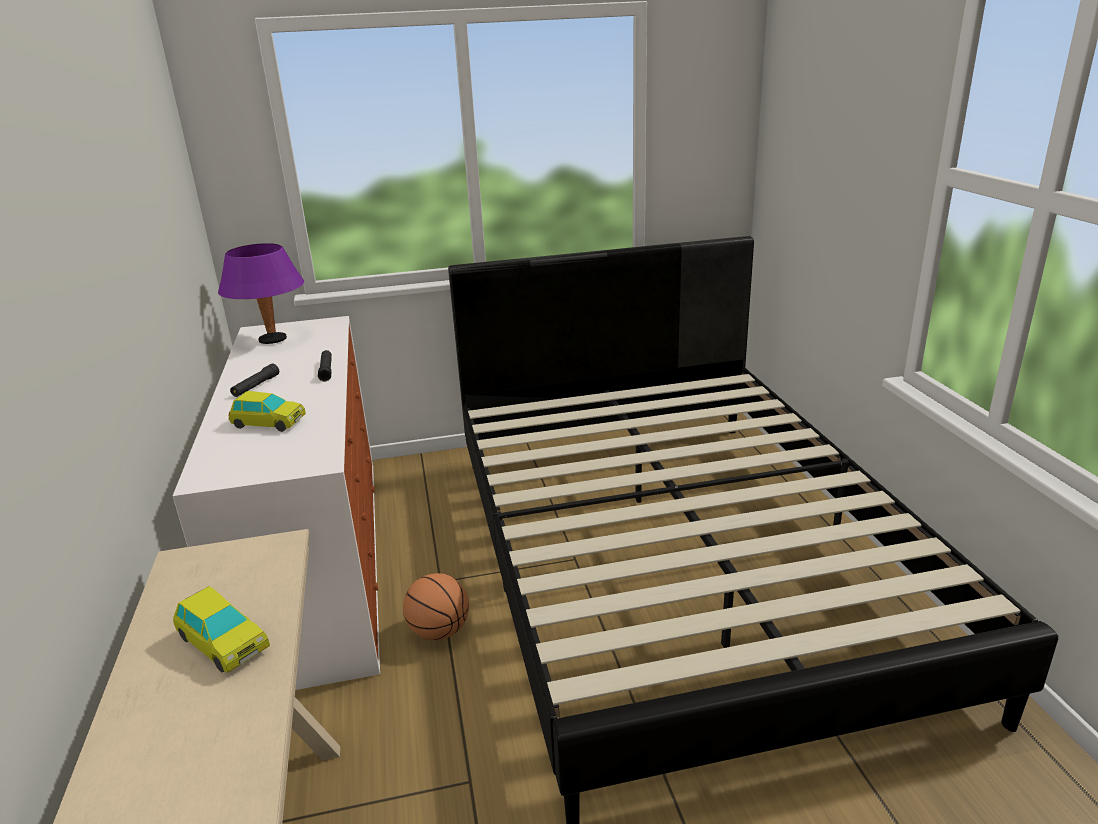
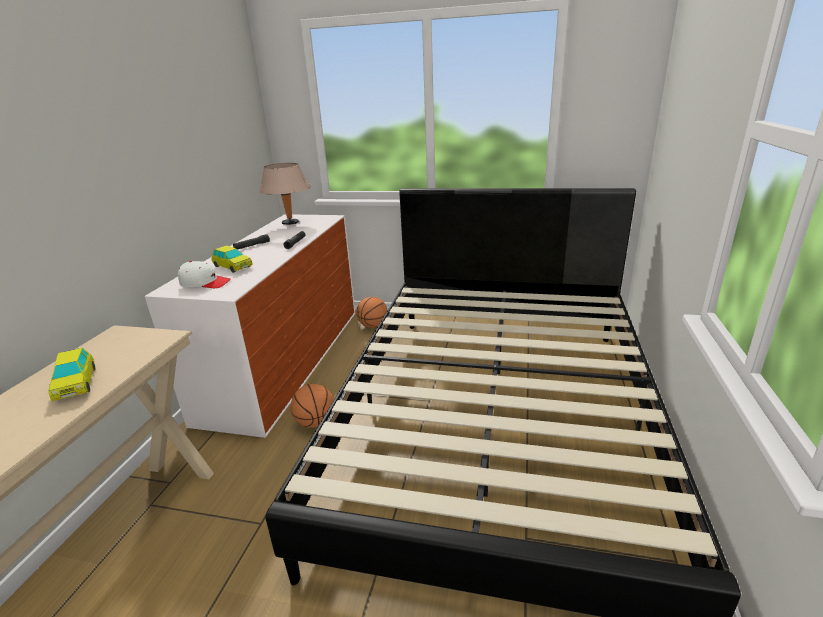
camera: 25 degrees right, 0 degrees up
purple table lamp [218,243,304,344] -> beige table lamp [259,163,311,225]
none -> white cap [178,261,231,288]
none -> basketball [356,297,387,328]

